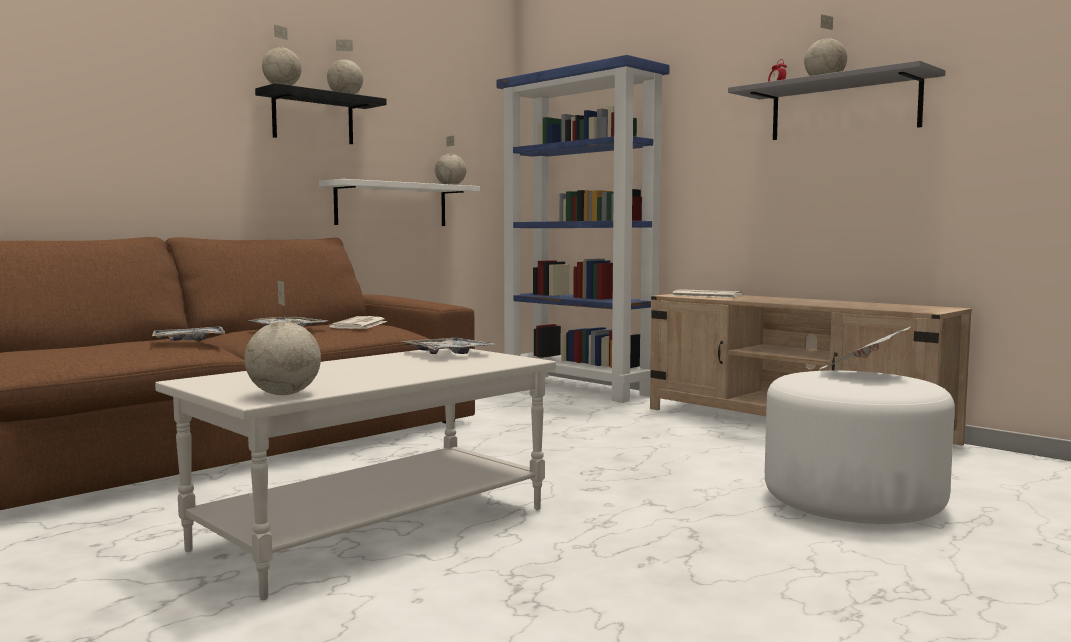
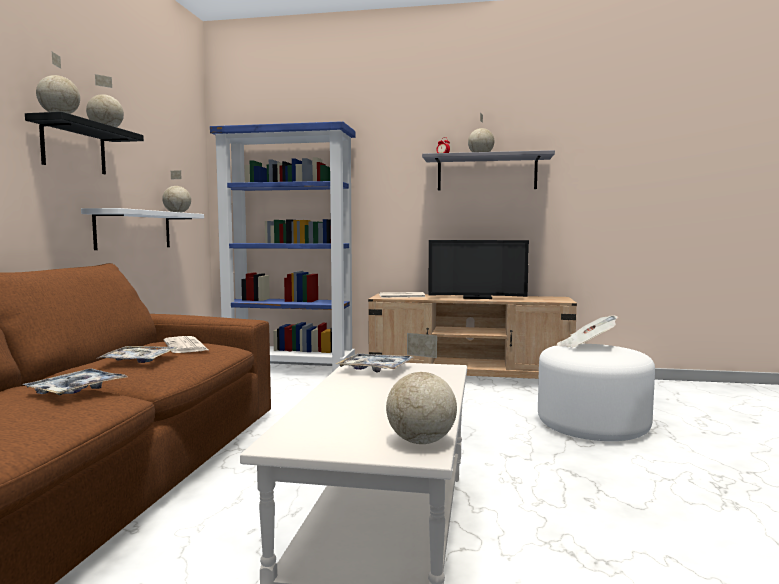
camera: 35 degrees left, 0 degrees up
none -> television [428,240,529,299]

